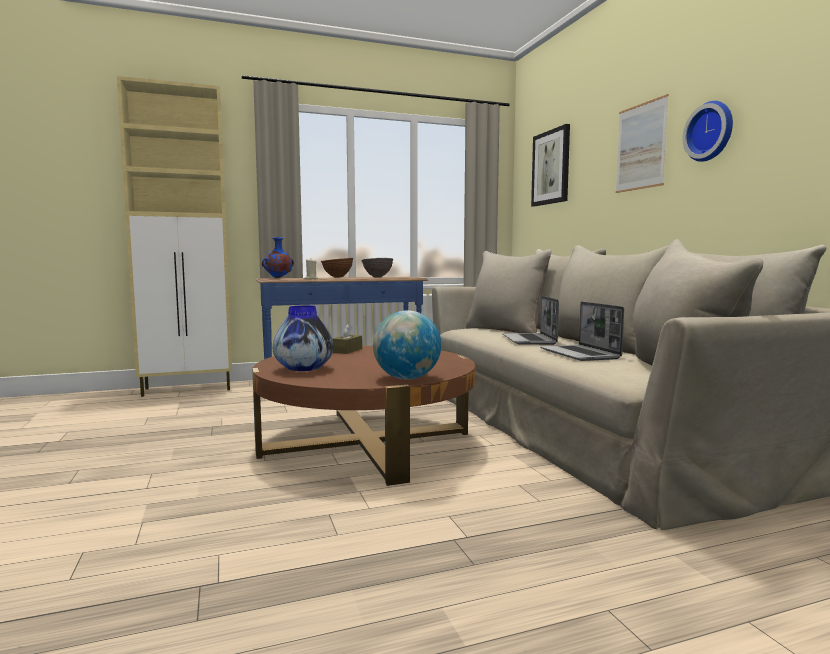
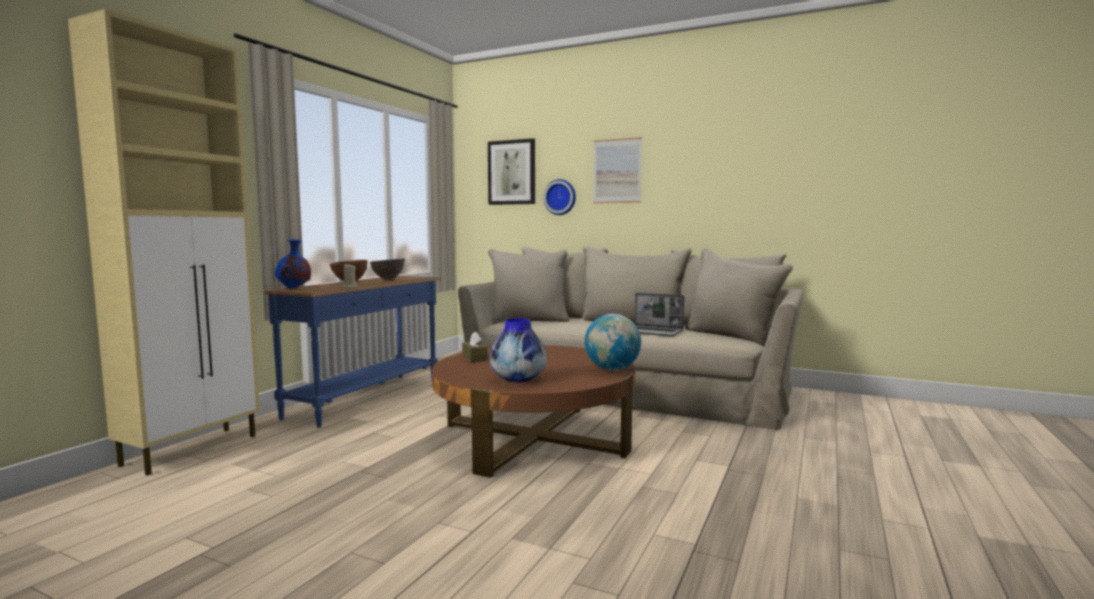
camera: 45 degrees left, 0 degrees up
laptop [502,296,559,345] -> none
wall clock [682,101,733,162] -> wall clock moved to [543,179,576,215]

